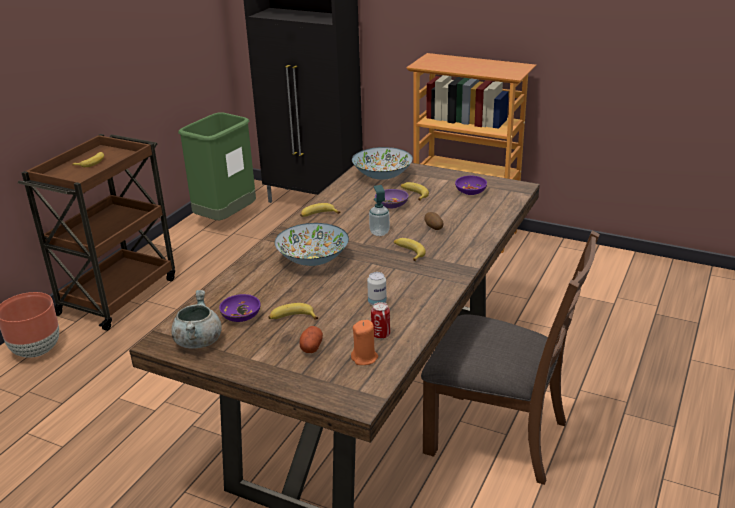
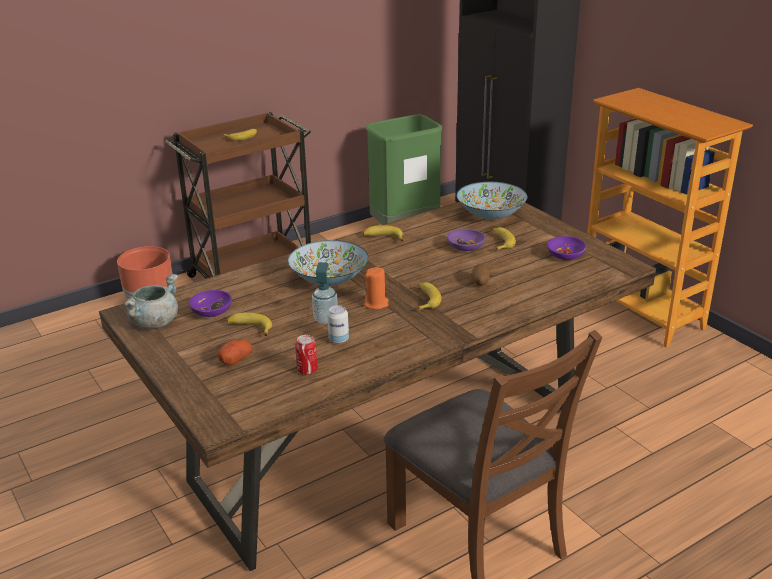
camera: 30 degrees right, 0 degrees up
orange candle [351,320,378,365] -> orange candle moved to [364,267,389,309]
soap dispenser [369,185,390,236] -> soap dispenser moved to [312,262,338,324]

